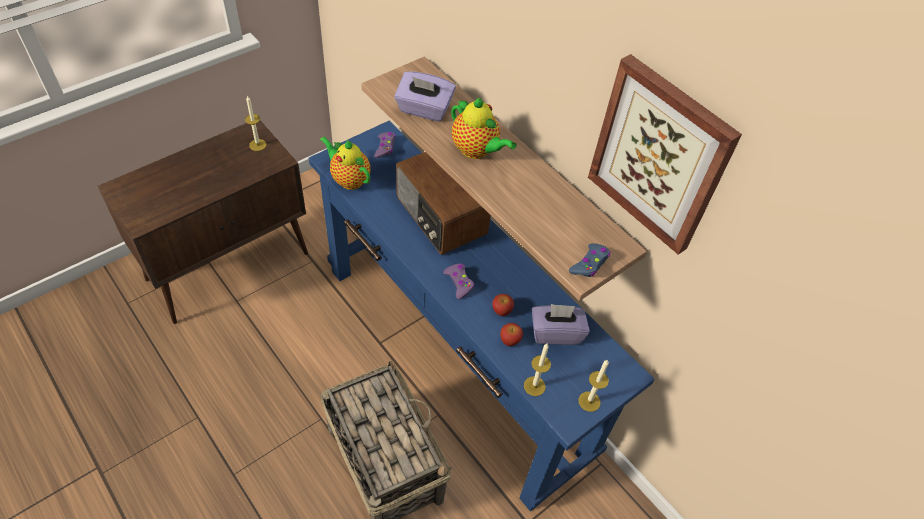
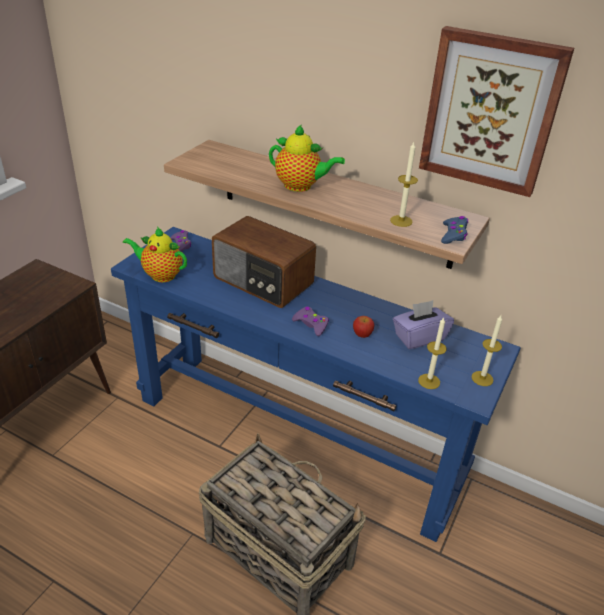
camera: 20 degrees left, 15 degrees down
candle [245,95,266,151] -> candle moved to [390,142,418,227]
purple tissue box [394,71,456,122] -> none
apple [500,323,523,346] -> none

